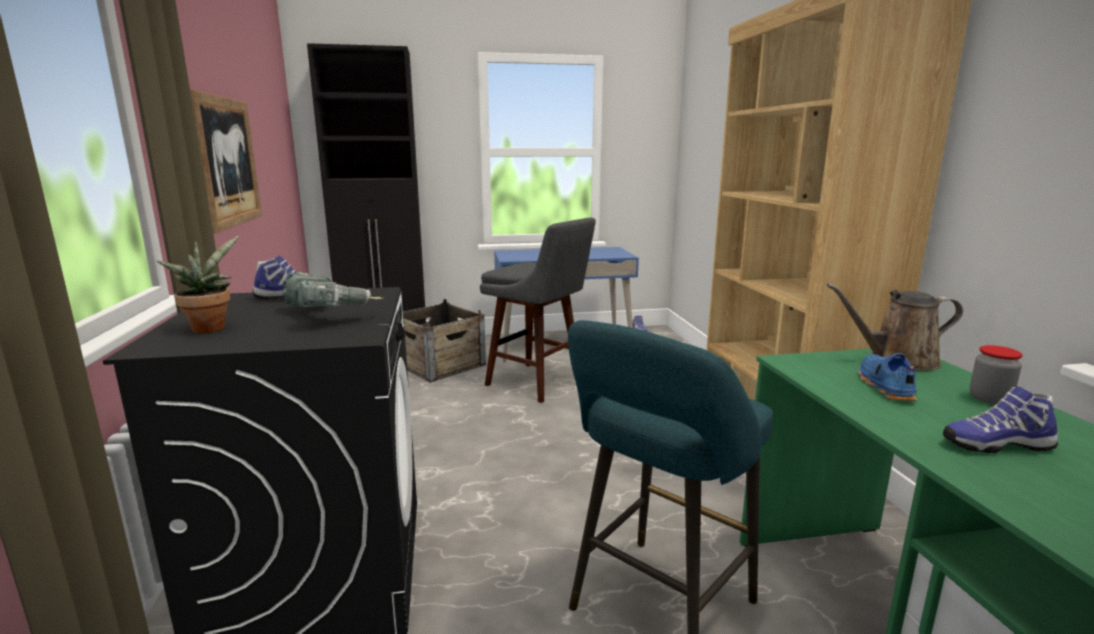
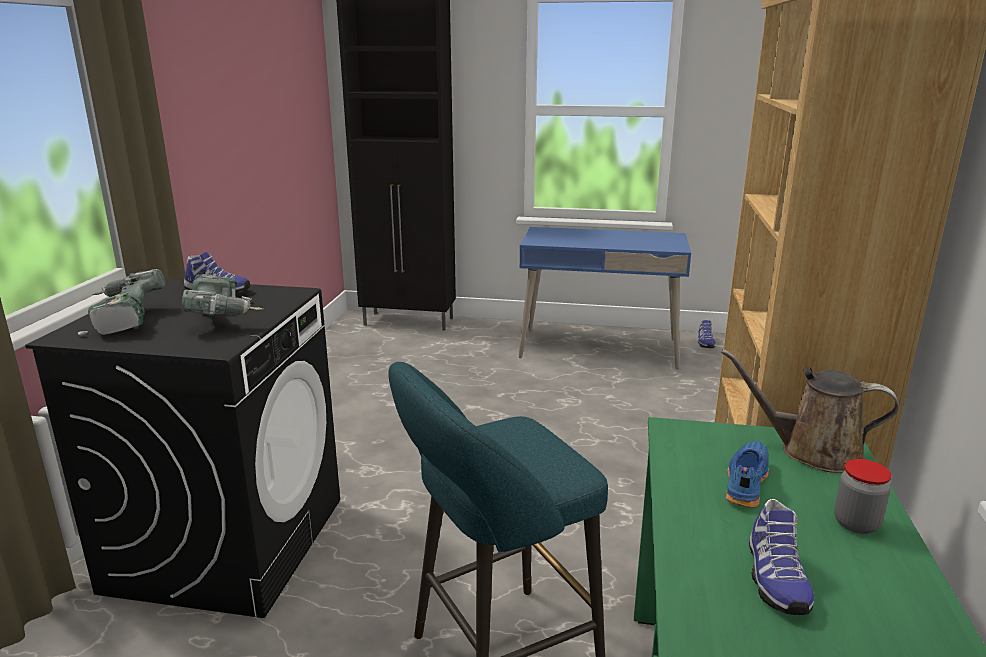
camera: 20 degrees right, 5 degrees up
potted plant [157,236,239,333] -> power drill [78,269,165,336]
picture [190,90,262,234] -> none
crate [403,299,486,382] -> none
grey stool [480,218,596,403] -> none
shoe [943,386,1058,453] -> shoe turned 105 degrees counterclockwise [749,499,814,615]

